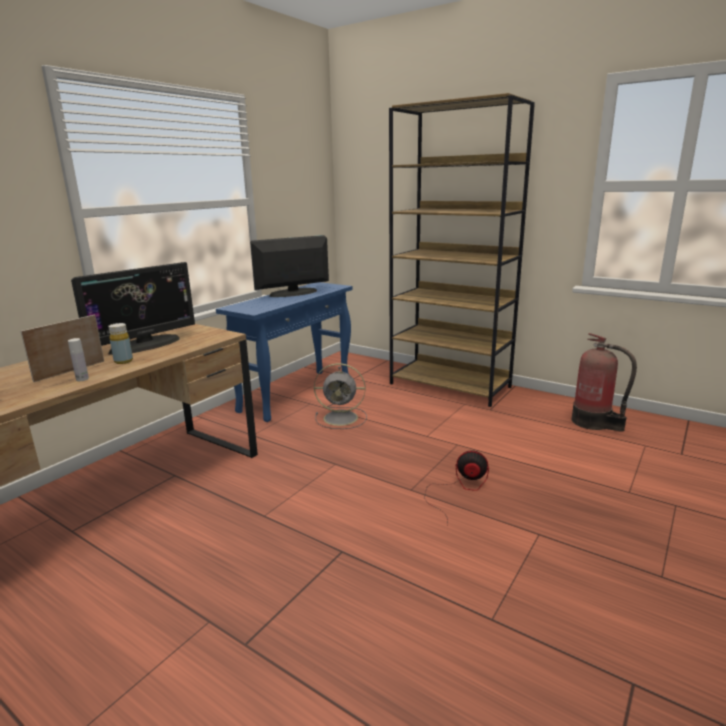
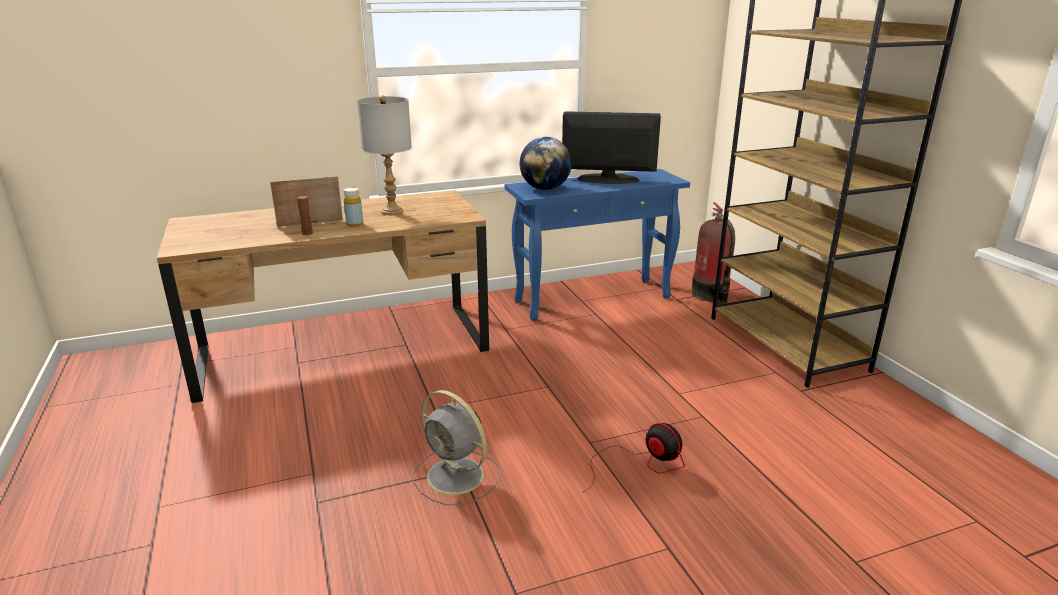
camera: 35 degrees right, 5 degrees up
white bottle [68,338,89,381] -> brown bottle [297,196,313,235]
monitor [71,262,195,355] -> grey table lamp [357,95,412,215]
grey fan [314,363,367,429] -> grey fan moved to [414,390,501,505]
fire extinguisher [572,333,637,432] -> fire extinguisher moved to [691,202,735,305]
none -> globe [520,137,572,190]

